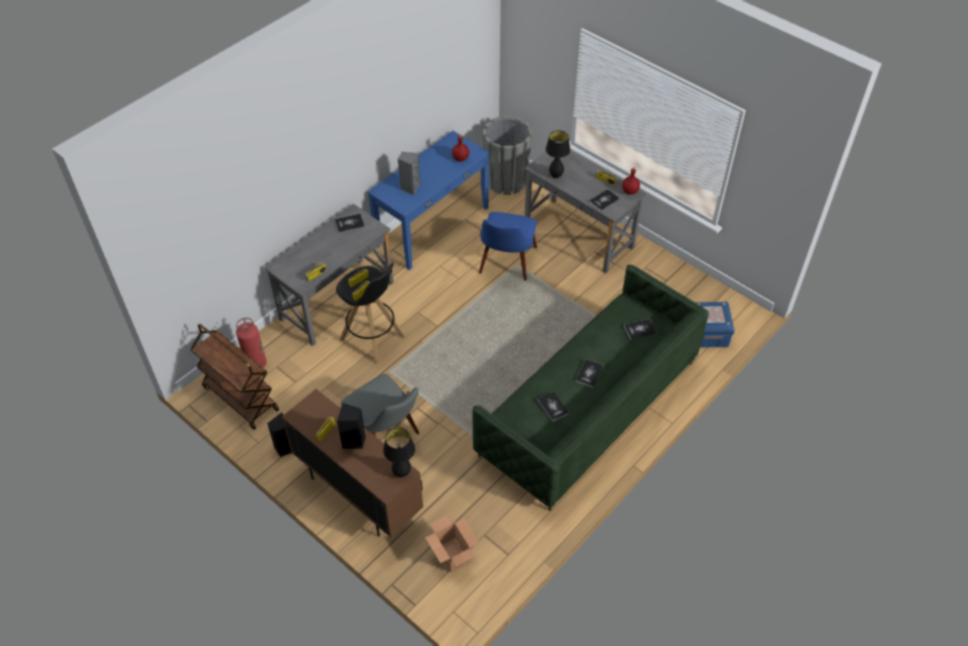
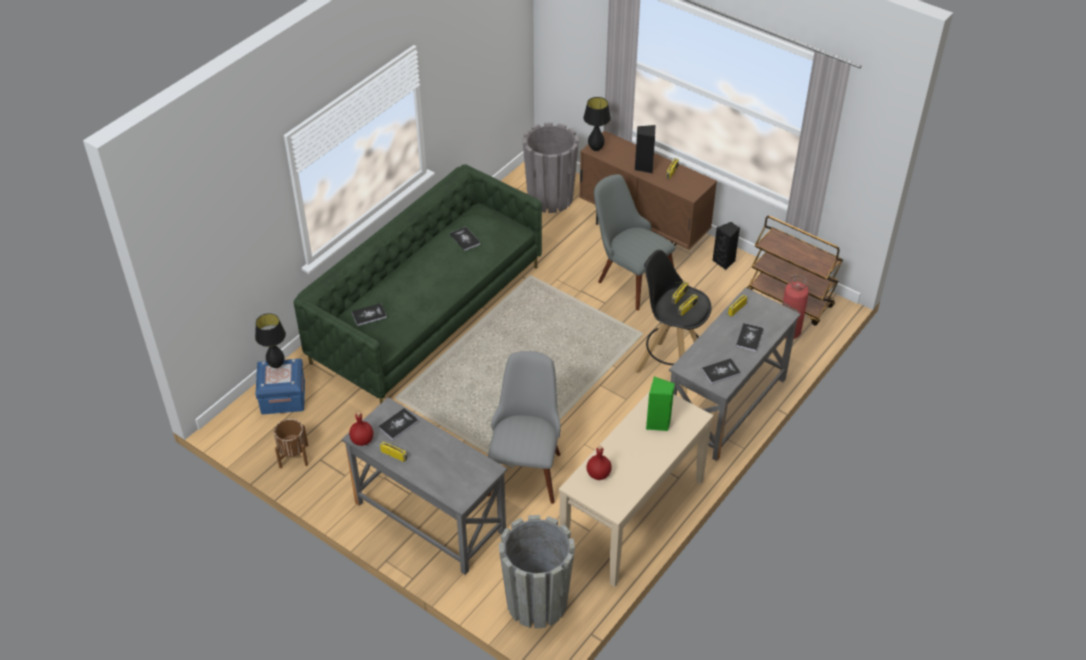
camera: 175 degrees right, 5 degrees down
blue console table [367,131,490,270] -> beige console table [559,391,713,587]
grey speaker [398,152,420,195] -> green speaker [646,377,675,431]
cardboard box [425,514,480,572] -> grey planter [522,122,579,213]
blue chair [479,212,537,281] -> grey chair [488,351,561,504]
black table lamp [546,130,570,178] -> black table lamp moved to [255,313,286,368]
book [576,359,603,387] -> book moved to [736,323,764,352]
none -> brown planter [274,419,308,469]

